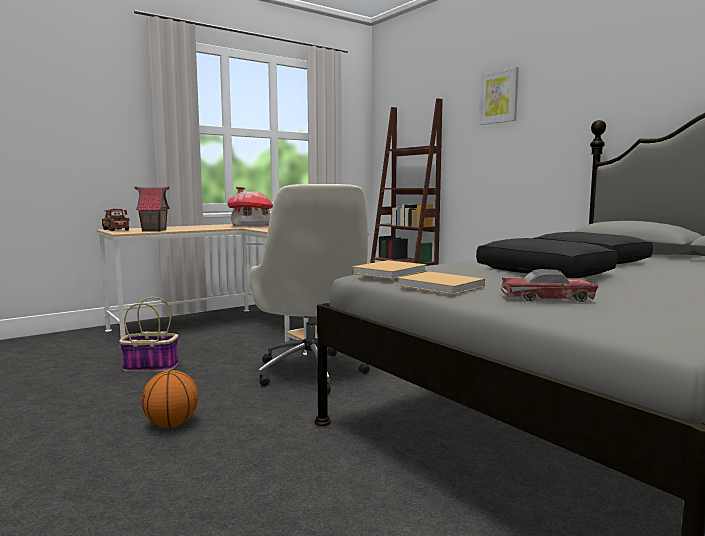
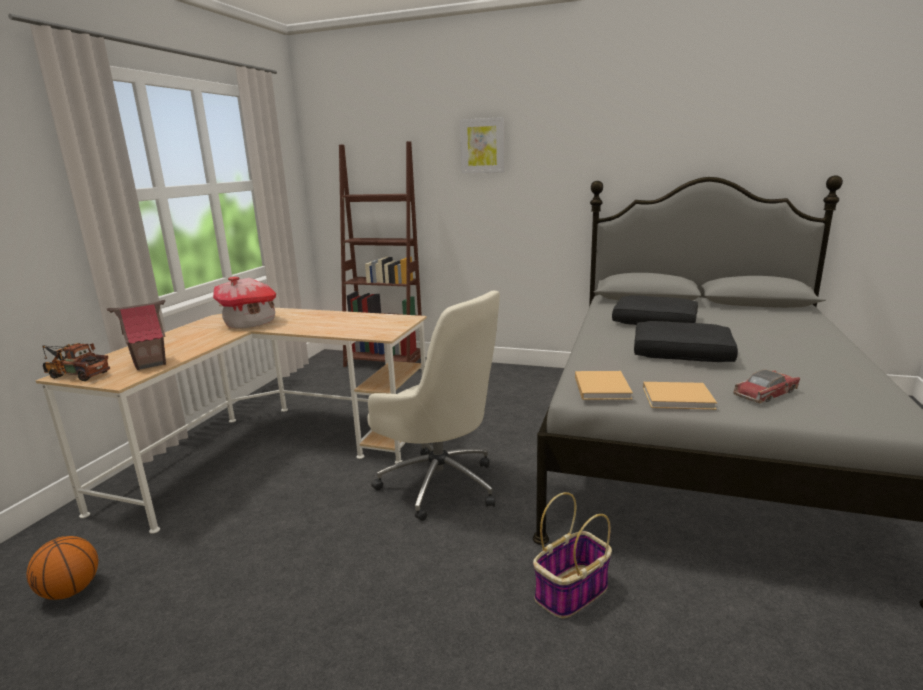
camera: 35 degrees left, 10 degrees up
basket [119,297,178,372] -> basket moved to [533,492,612,619]
basketball [141,370,199,427] -> basketball moved to [27,536,98,600]

